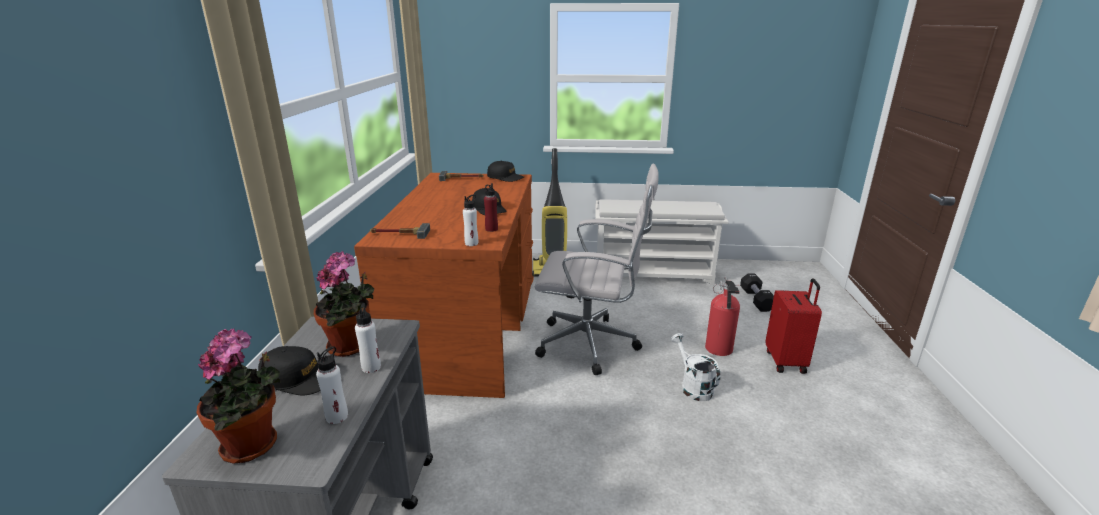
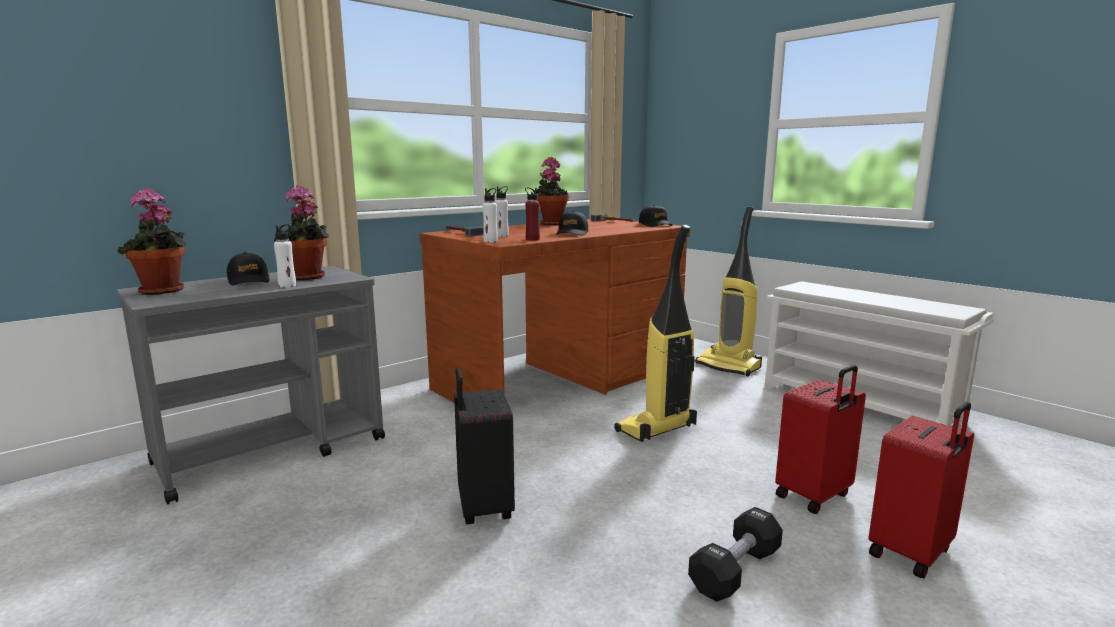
camera: 45 degrees right, 10 degrees down
white bottle [316,346,348,424] -> white bottle moved to [495,186,509,237]
white office chair [535,164,659,375] -> vacuum cleaner [614,225,697,442]
white watering can [671,333,720,401] -> none
fire extinguisher [705,277,740,356] -> red suitcase [775,365,866,514]
black dumbbell [740,274,774,312] -> black dumbbell moved to [688,507,783,602]
none -> black suitcase [454,368,515,524]
none -> potted plant [536,157,569,225]

